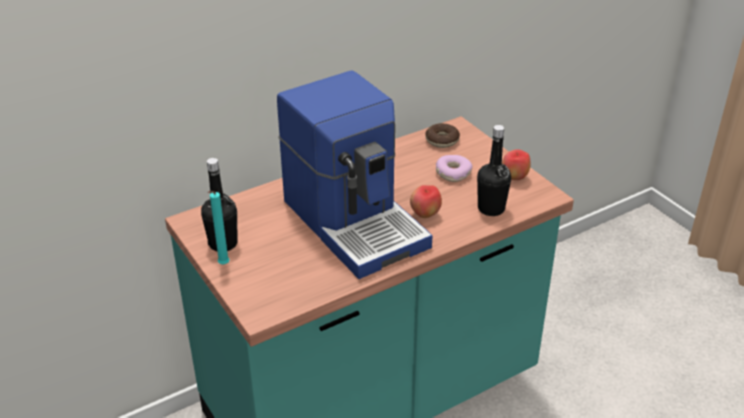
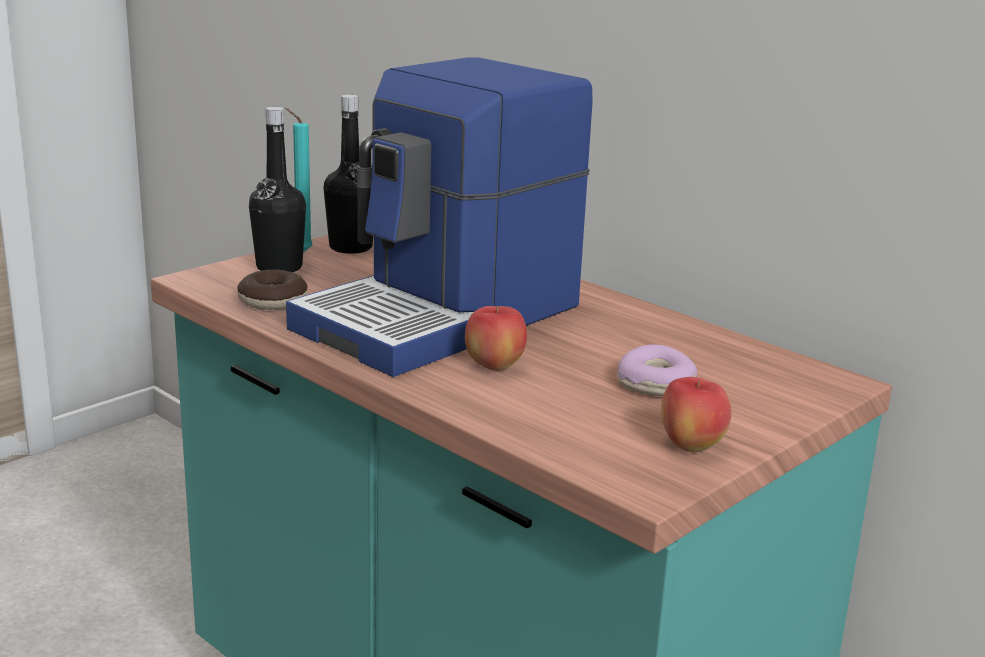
camera: 75 degrees right, 15 degrees down
donut [425,123,460,148] -> donut moved to [237,270,307,310]
black bottle [477,125,511,216] -> black bottle moved to [249,107,306,272]

